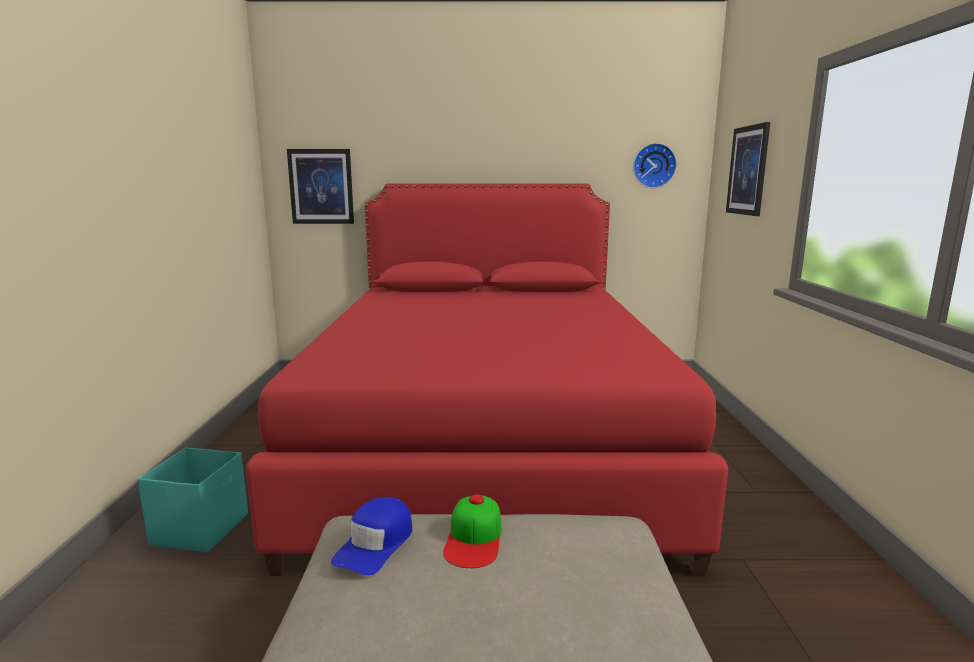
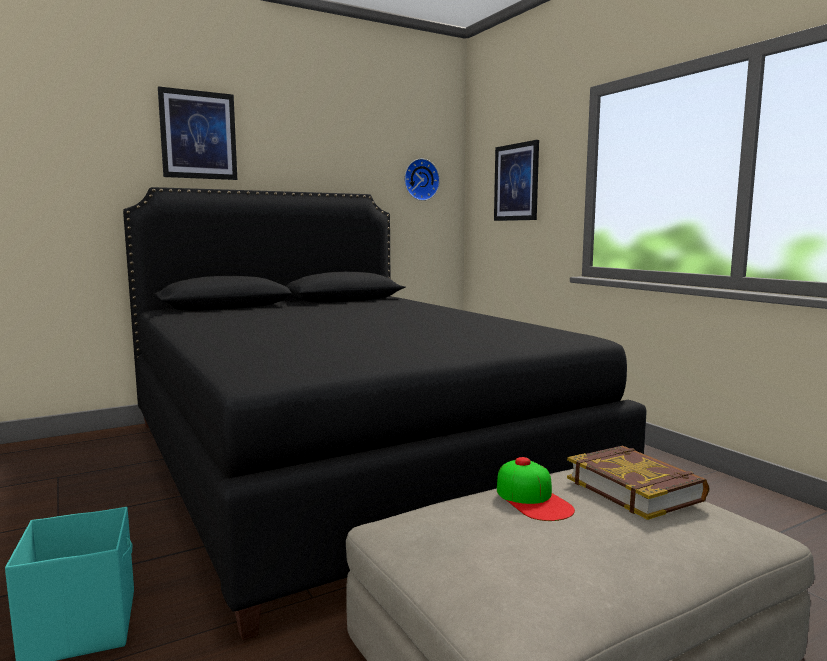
camera: 30 degrees left, 5 degrees down
red bed [246,184,728,576] -> black bed [123,187,647,640]
picture [287,149,354,224] -> picture moved to [158,86,237,180]
blue cap [331,497,412,575] -> none
none -> book [567,446,709,520]

